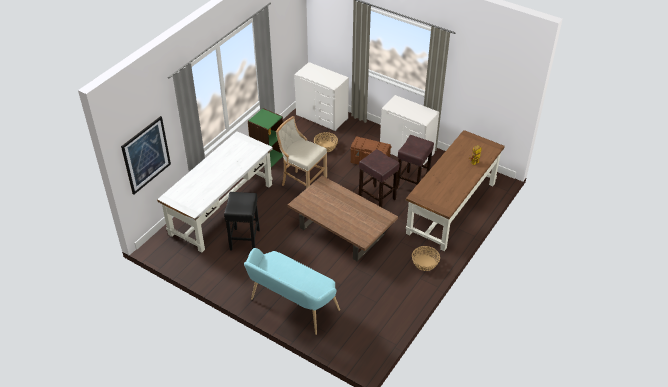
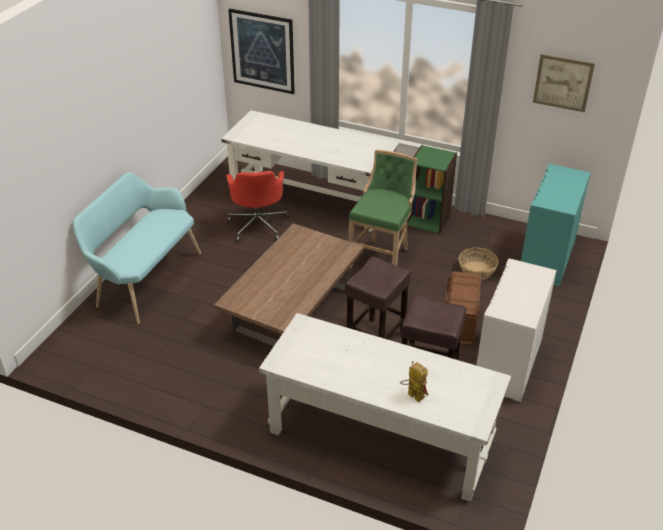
camera: 80 degrees right, 5 degrees down
black stool [224,192,260,250] -> red office chair [227,171,289,242]
beige stool [276,116,327,189] -> green stool [349,150,418,268]
white dresser [294,62,349,131] -> turquoise dresser [521,164,591,286]
brown desk [406,130,505,251] -> white desk [259,313,511,502]
basket [412,246,440,271] -> none
none -> picture [533,54,595,112]

